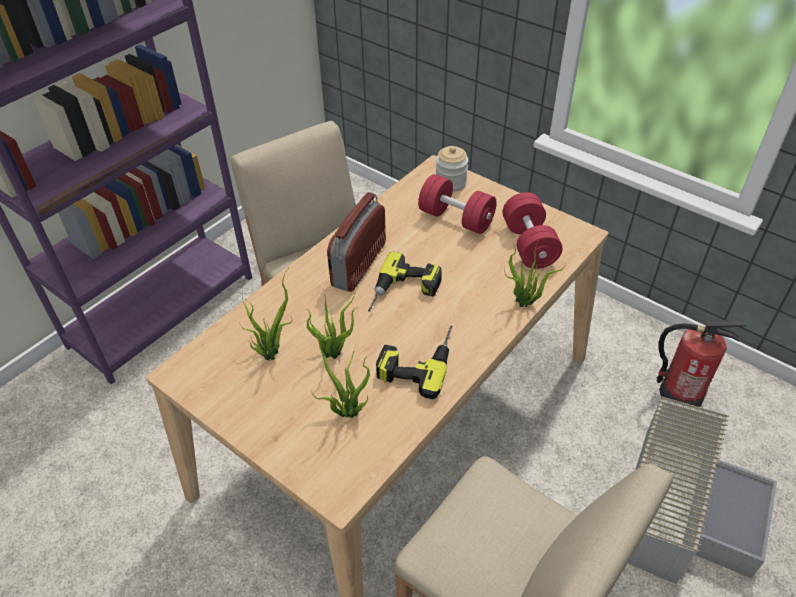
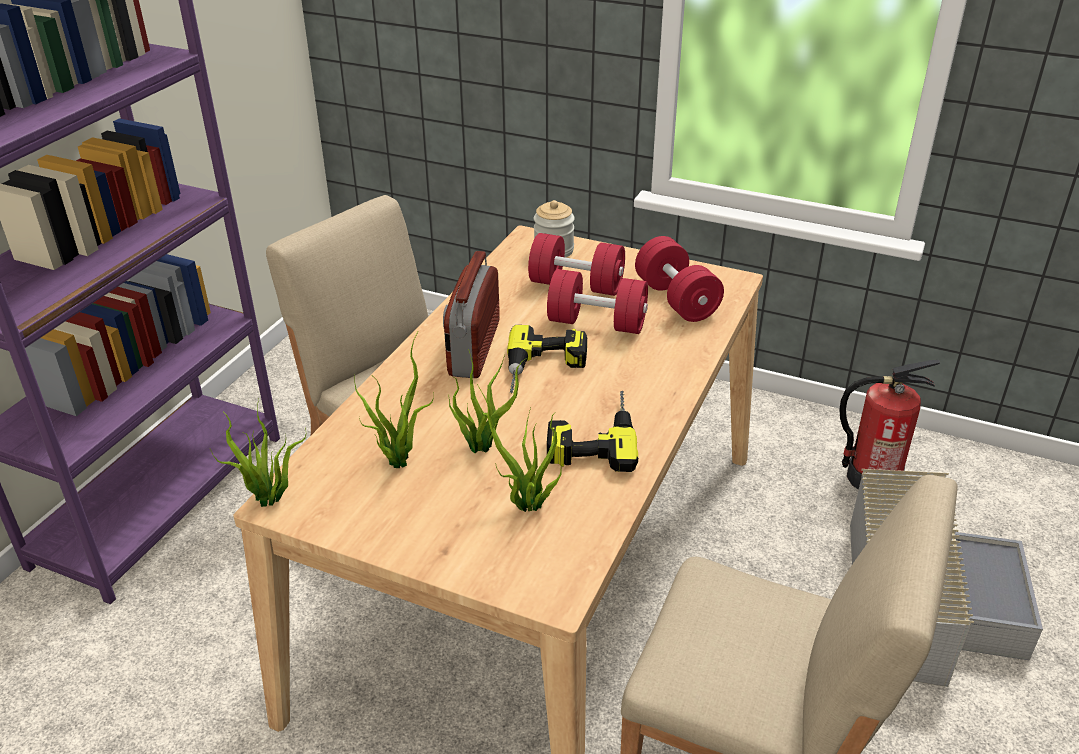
camera: 15 degrees left, 10 degrees down
potted plant [504,239,566,307] -> potted plant moved to [210,399,306,507]
none -> red dumbbell [547,269,648,334]

